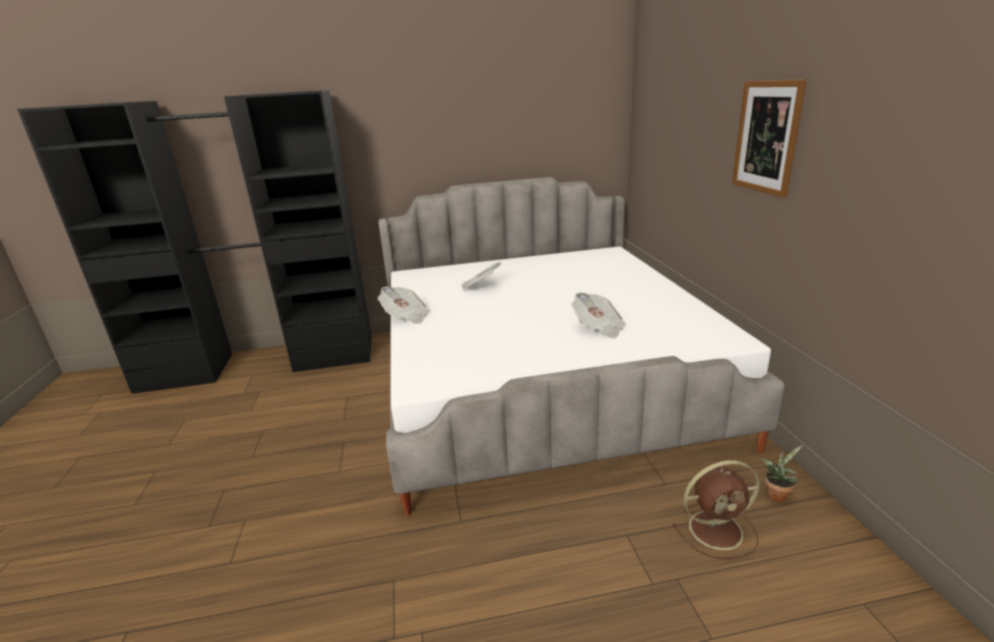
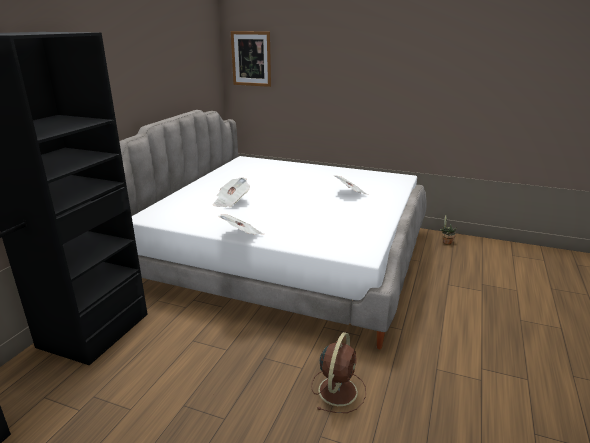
camera: 60 degrees left, 0 degrees up
brown fan [672,460,759,559] -> brown fan moved to [311,332,366,413]
picture [732,79,807,198] -> picture moved to [231,31,271,87]

